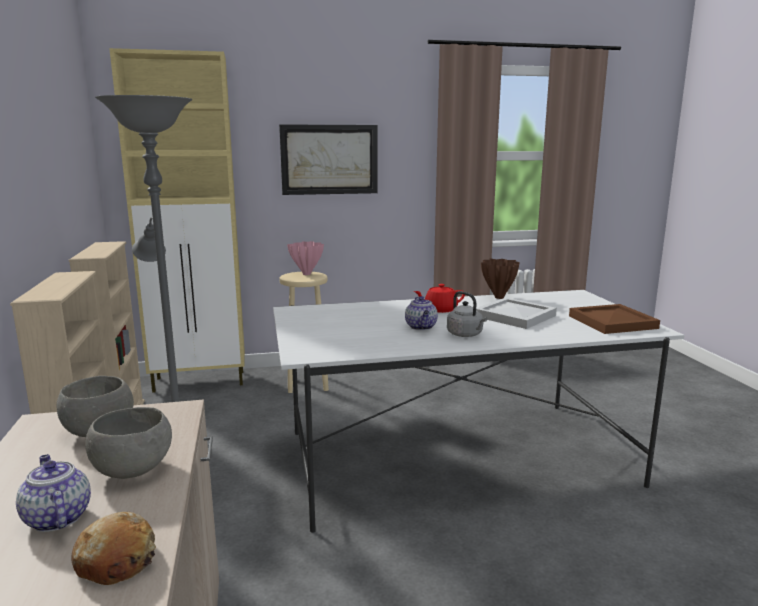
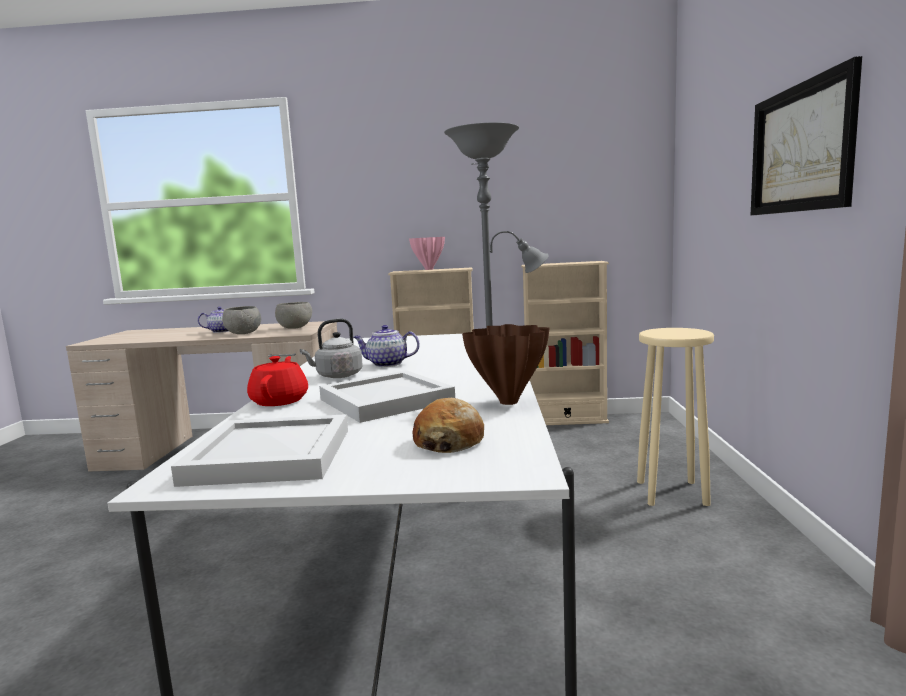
camera: 105 degrees right, 5 degrees down
bread [71,512,156,585] -> bread moved to [412,398,484,453]
beige cabinet [109,48,245,393] -> none
pink vase [287,241,324,275] -> pink vase moved to [409,237,445,270]
red teapot [414,284,465,313] -> red teapot moved to [247,356,308,406]
brown tray [569,304,660,334] -> white tray [171,414,348,487]

